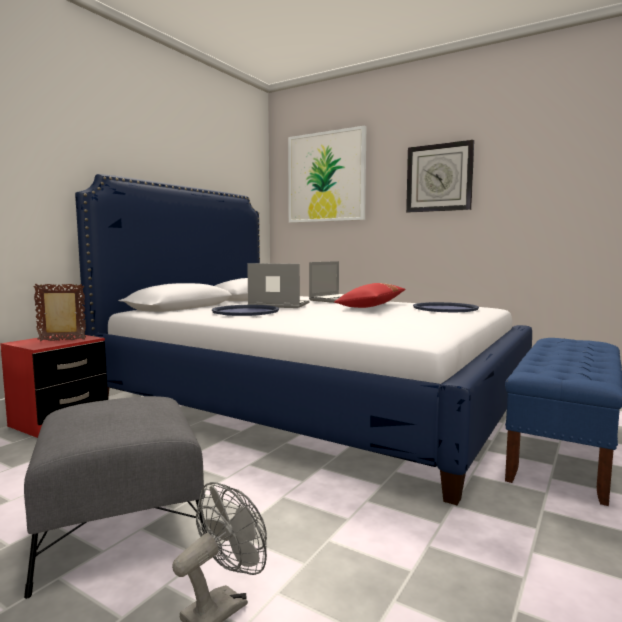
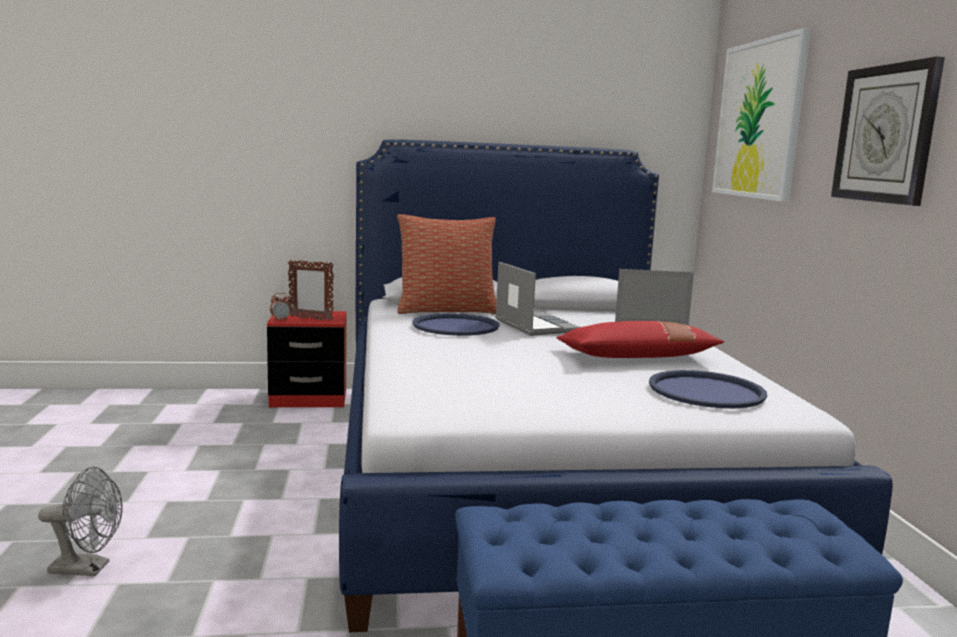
camera: 50 degrees right, 5 degrees up
grey ottoman [24,396,207,599] -> none
picture frame [33,284,86,341] -> picture frame turned 150 degrees clockwise [288,260,334,321]
none -> alarm clock [270,293,291,321]
none -> pillow [397,214,497,314]

